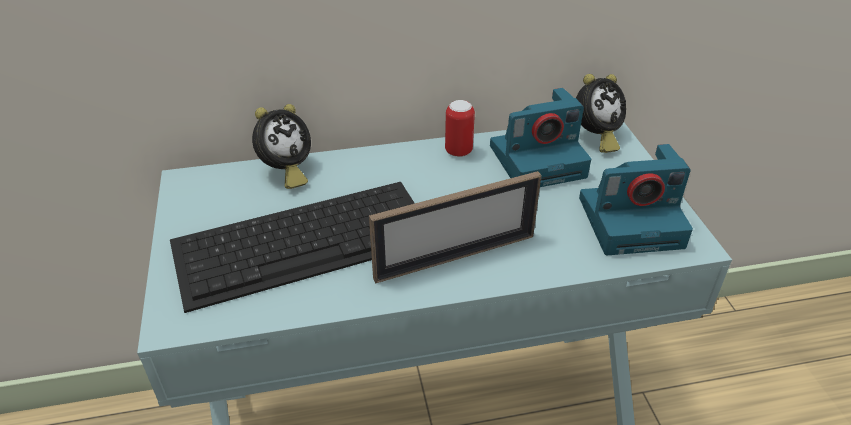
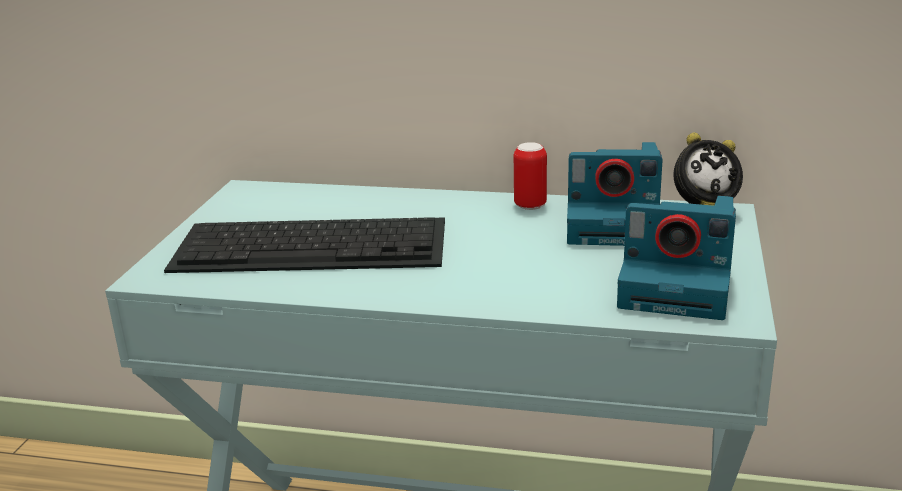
camera: 25 degrees right, 15 degrees down
alarm clock [252,104,311,189] -> none
picture frame [369,171,541,284] -> none

